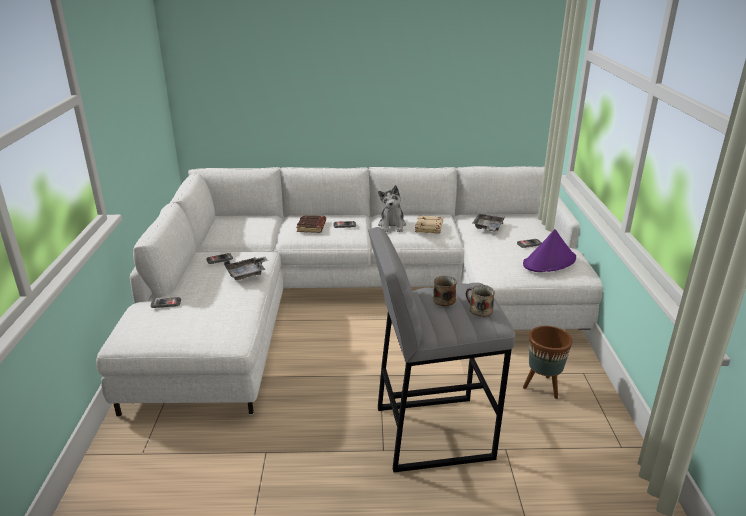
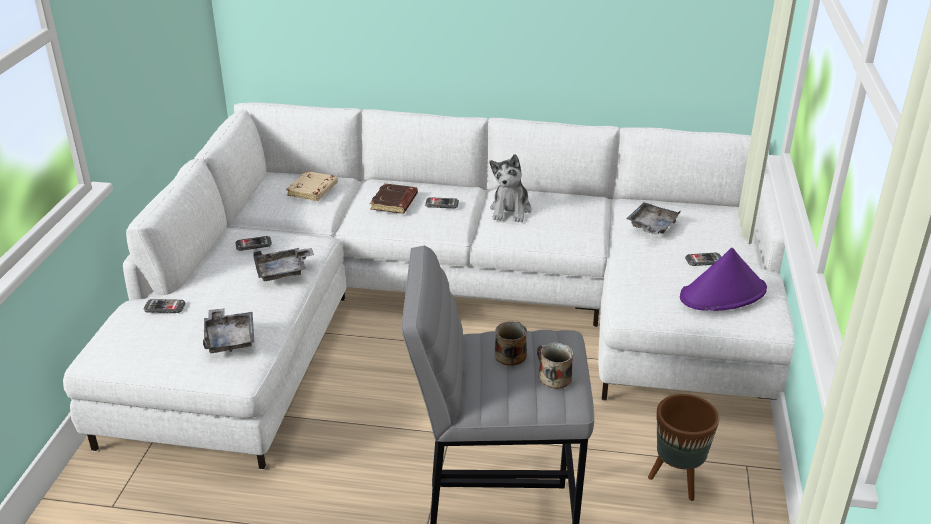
camera: 10 degrees right, 5 degrees up
beige book [415,215,443,234] -> beige book moved to [286,171,338,201]
none -> grey tray [203,308,254,353]

